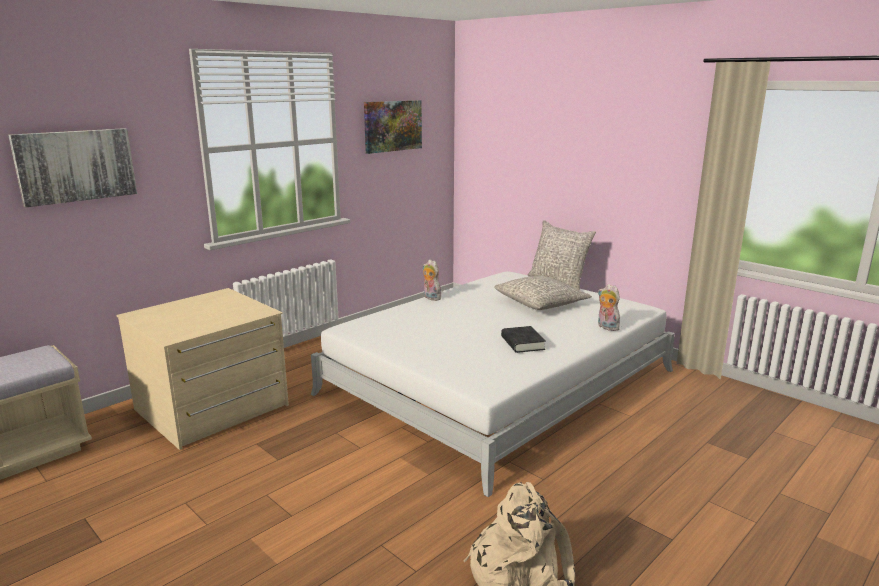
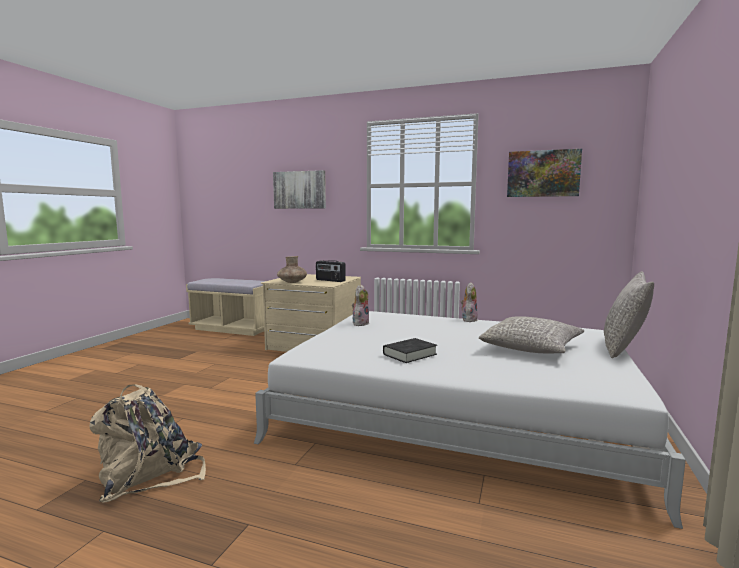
camera: 65 degrees right, 10 degrees down
plush toy [598,284,620,331] -> plush toy moved to [352,285,369,326]
none -> brown vase [277,256,307,283]
none -> radio [316,260,346,282]

